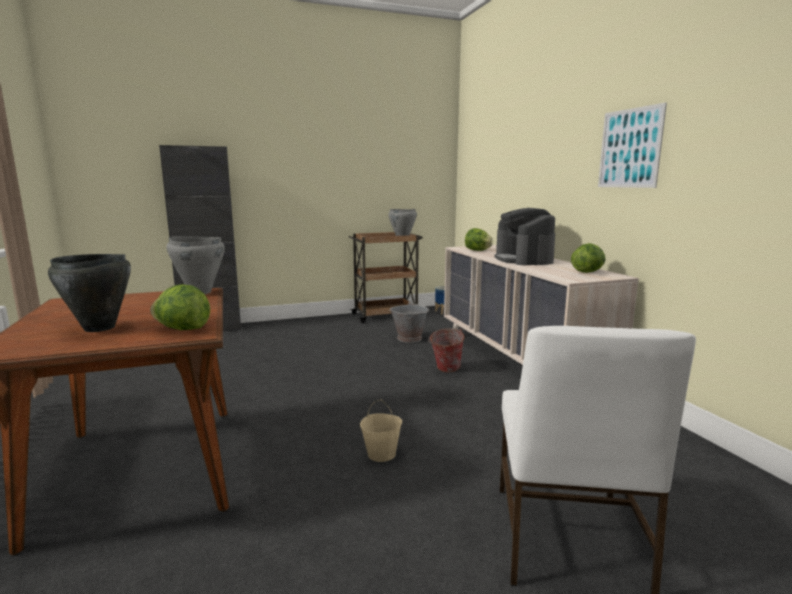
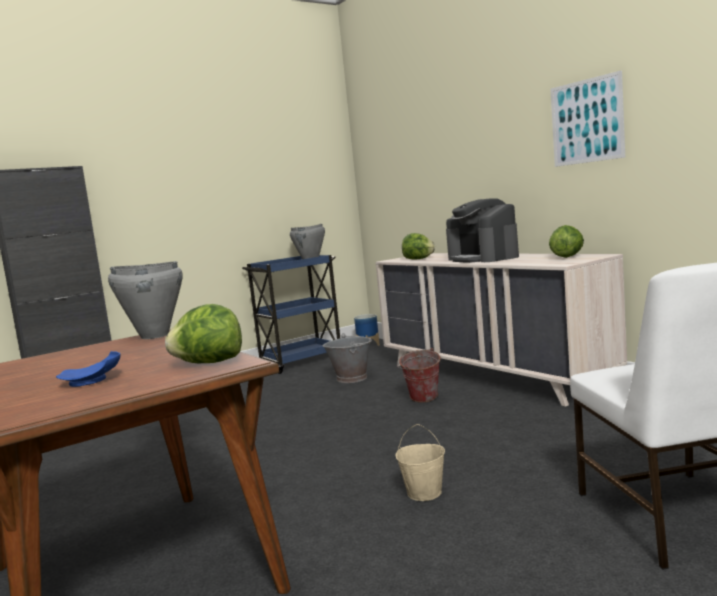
camera: 15 degrees left, 5 degrees down
black cooking pot [48,254,131,332] -> blue plate [56,351,121,387]
brown cart [349,232,423,323] -> blue cart [242,255,340,374]

